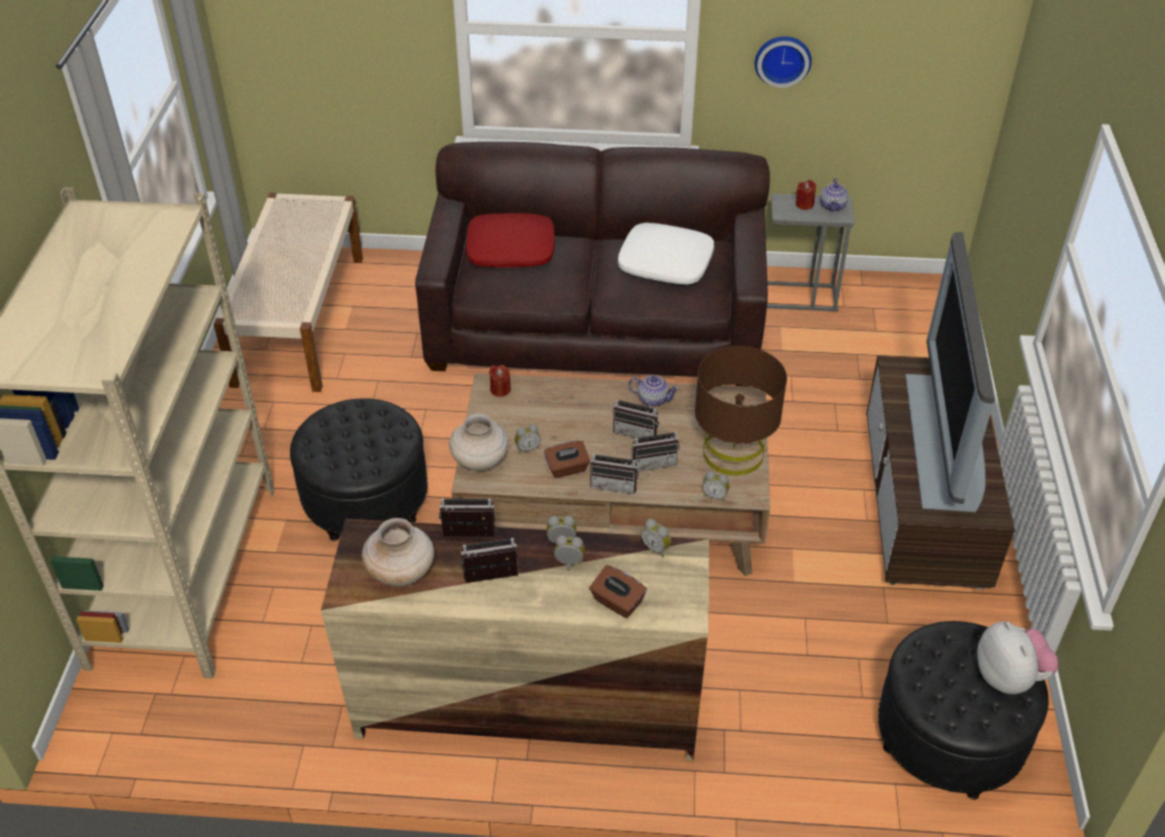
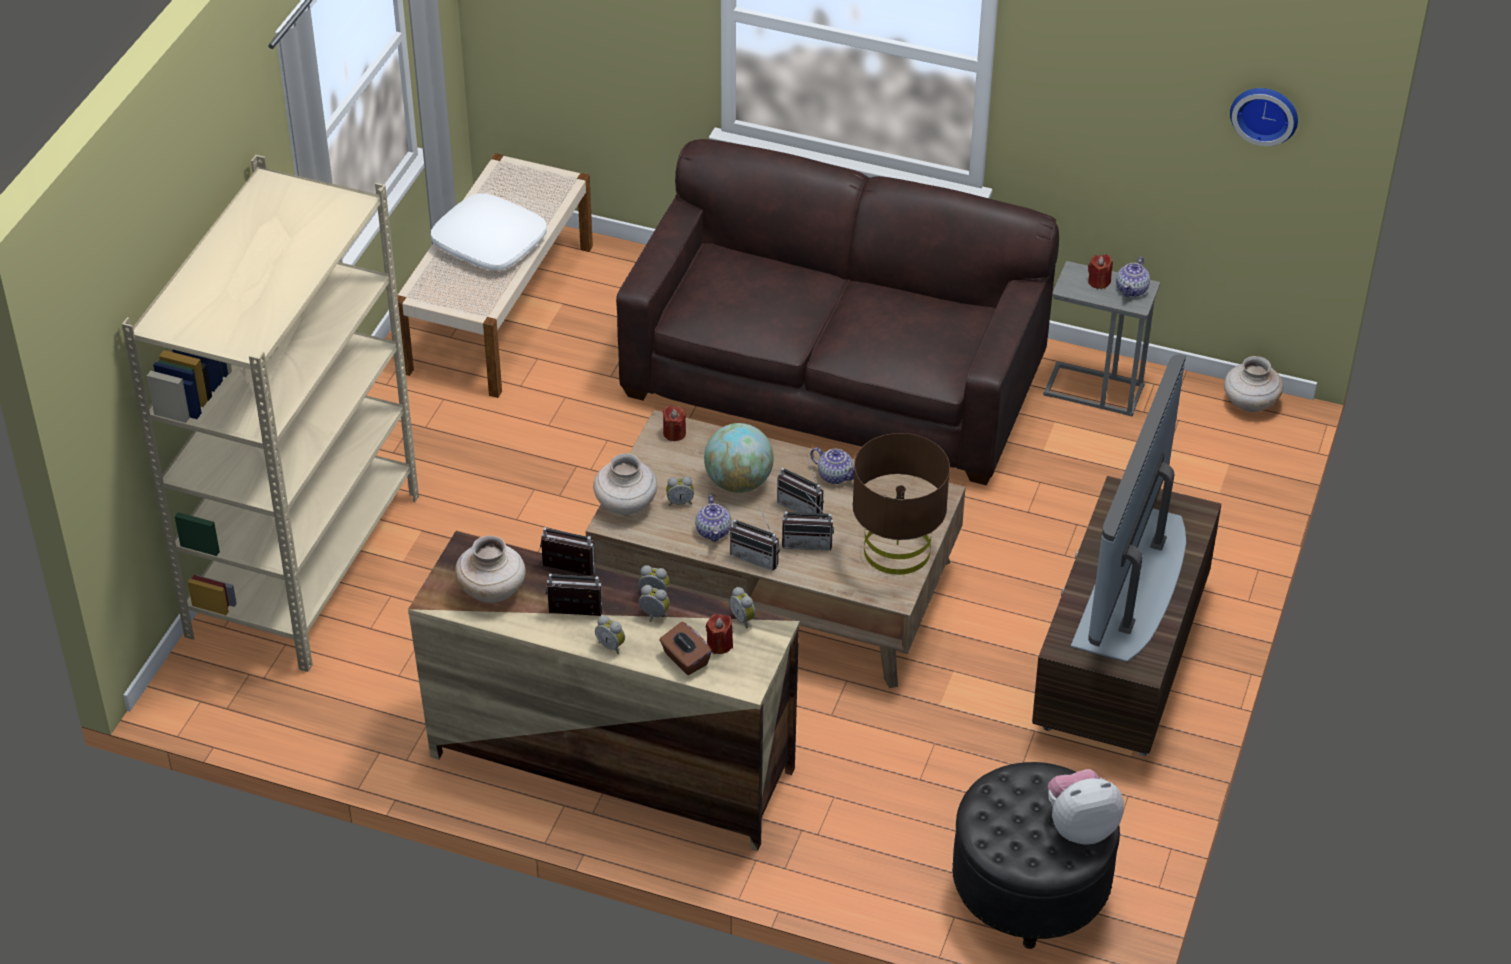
camera: 15 degrees right, 0 degrees up
black ottoman [290,398,428,541] -> none
red pillow [466,213,555,267] -> none
brown tissue box [544,441,590,478] -> teapot [695,495,731,542]
white pillow [618,223,714,284] -> white pillow moved to [431,193,547,271]
alarm clock [702,471,730,501] -> alarm clock moved to [595,615,625,654]
wall clock [755,36,812,88] -> wall clock moved to [1230,88,1298,146]
plush toy [977,621,1058,694] -> plush toy turned 105 degrees counterclockwise [1048,769,1124,844]
none -> globe [704,423,774,493]
none -> red candle [706,614,733,654]
none -> beige vase [1224,356,1283,412]

